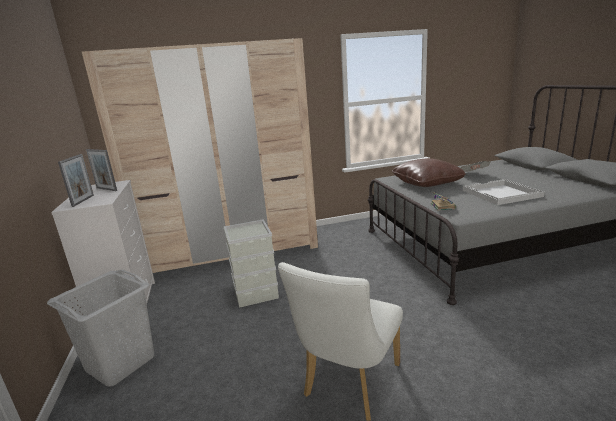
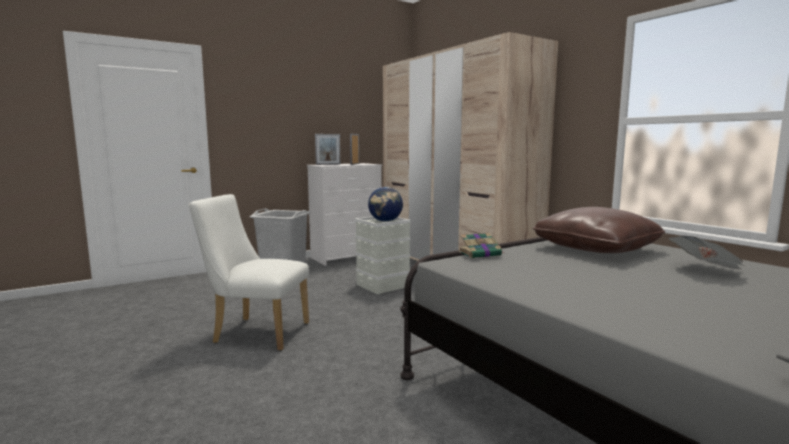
camera: 70 degrees right, 10 degrees down
white tray [463,179,545,205] -> none
none -> globe [368,187,403,222]

